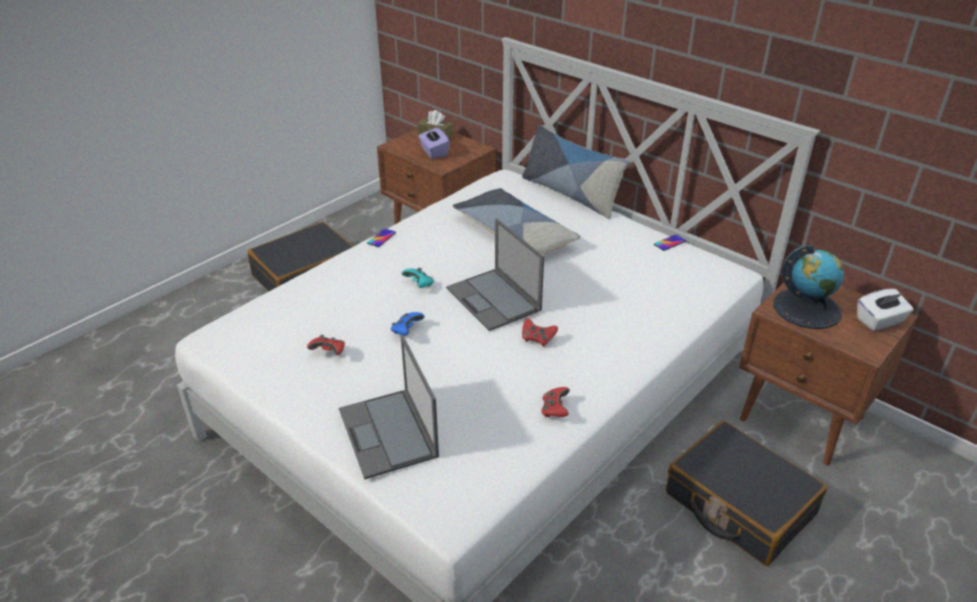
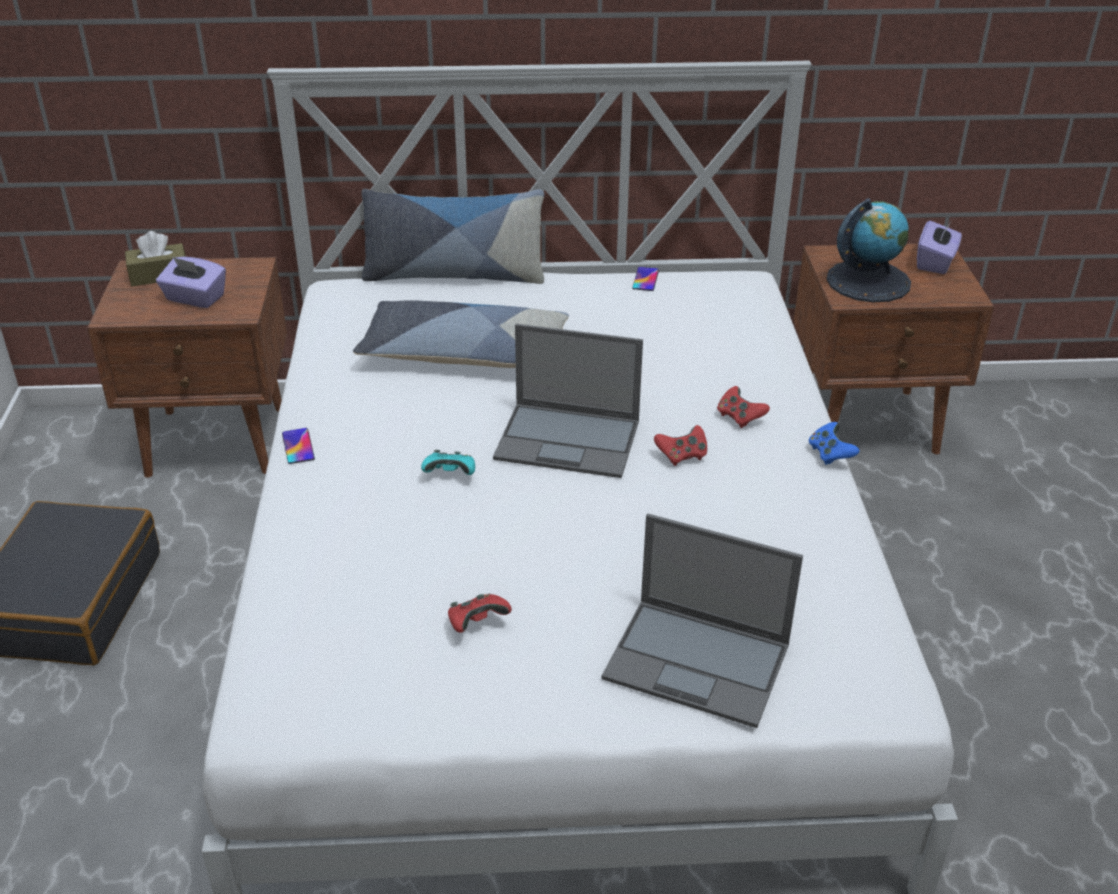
camera: 45 degrees left, 0 degrees up
blue game controller [391,312,425,336] -> blue game controller moved to [809,422,859,465]
red game controller [541,387,570,417] -> red game controller moved to [717,386,770,428]
black suitcase [666,421,827,566] -> none
white tissue box [857,289,914,331] -> purple tissue box [917,219,962,274]

